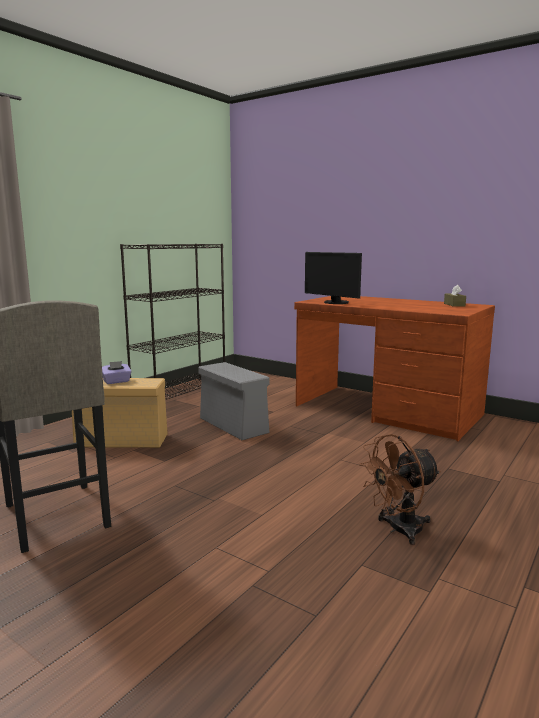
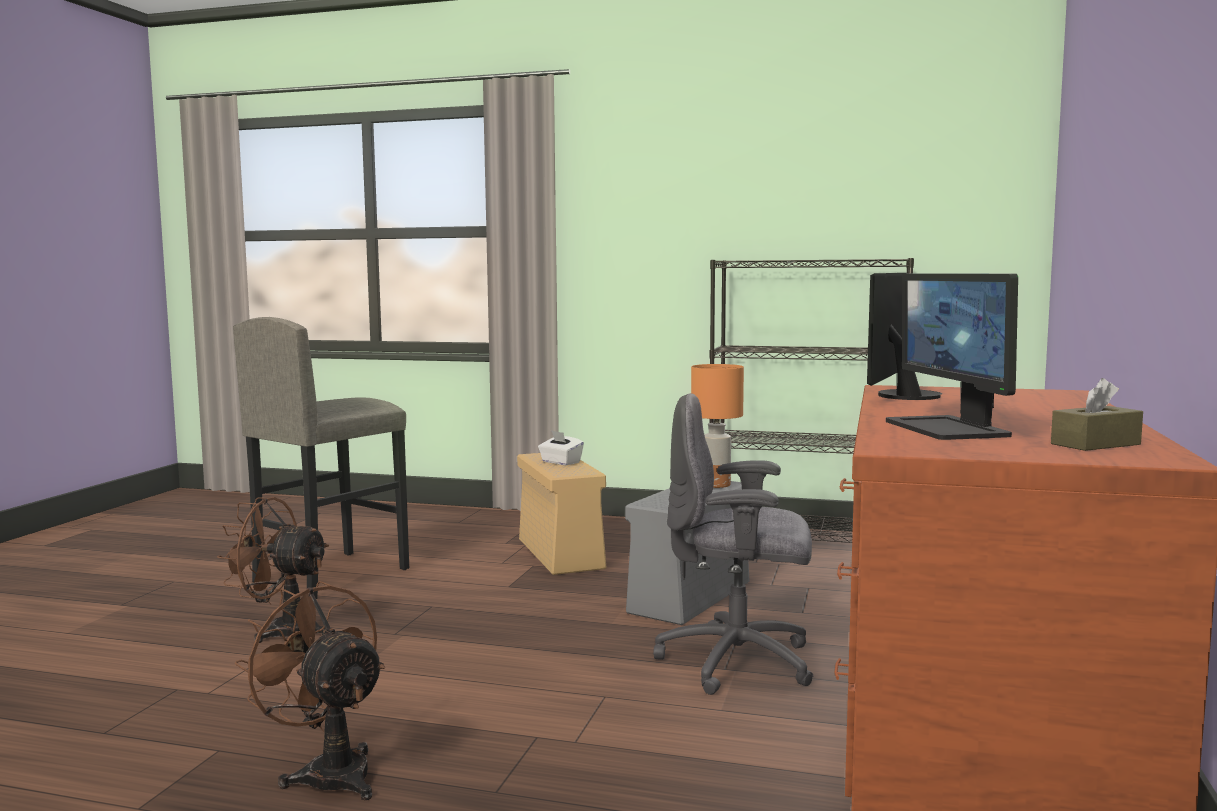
camera: 70 degrees right, 5 degrees down
purple tissue box [102,361,132,384] -> white tissue box [538,430,584,465]
none -> brown fan [217,497,329,643]
none -> grey office chair [653,393,814,695]
none -> orange table lamp [691,364,744,488]
none -> monitor [886,273,1018,440]

